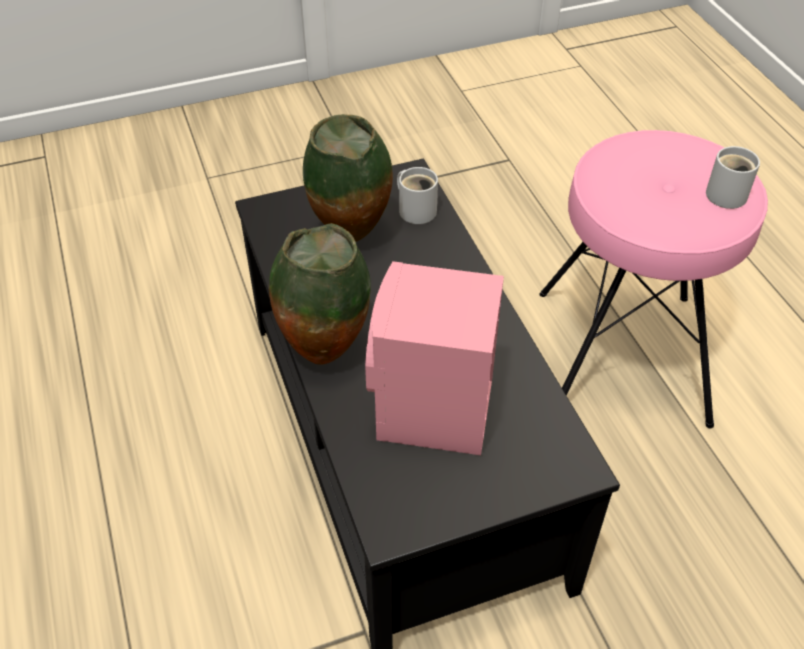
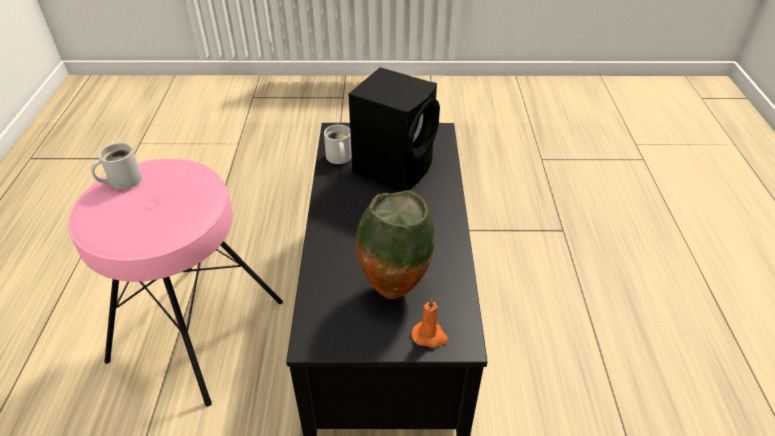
camera: 160 degrees left, 5 degrees down
vase [269,223,371,365] -> none
pink speaker [365,261,504,455] -> black speaker [349,67,440,191]
white mug [397,167,438,224] -> white mug moved to [324,124,352,164]
none -> orange candle [411,298,448,348]

